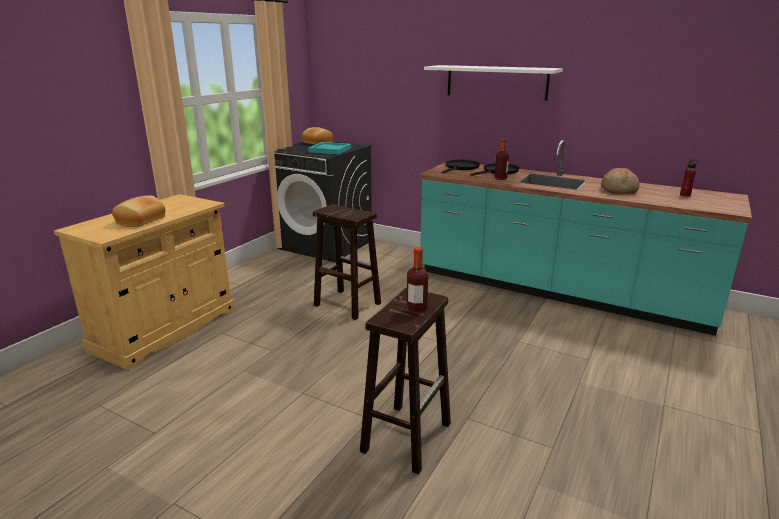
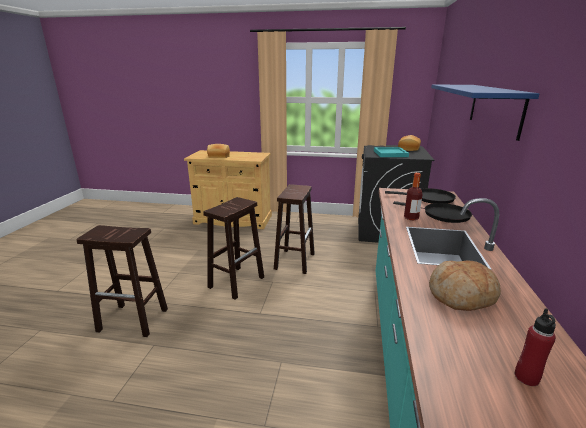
camera: 70 degrees right, 0 degrees up
bottle [407,247,428,313] -> none
white shelf [424,65,563,101] -> blue shelf [431,85,539,141]
none -> brown stool [203,197,264,300]

